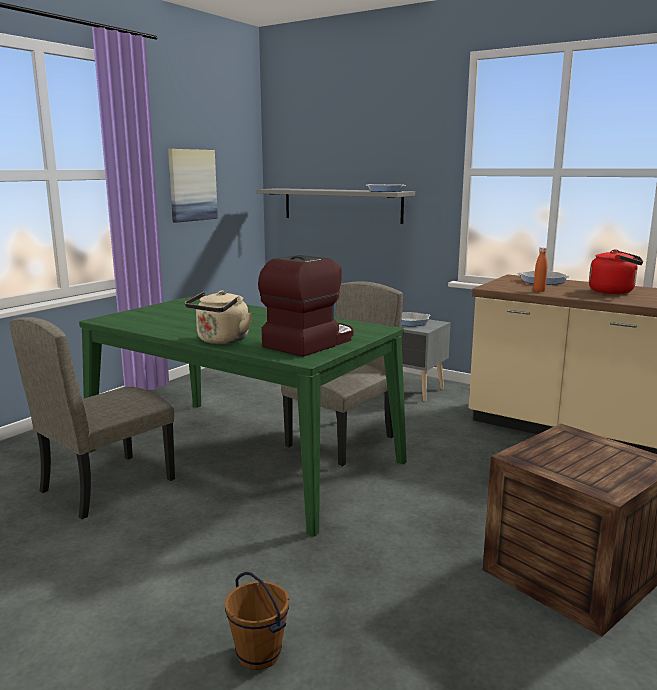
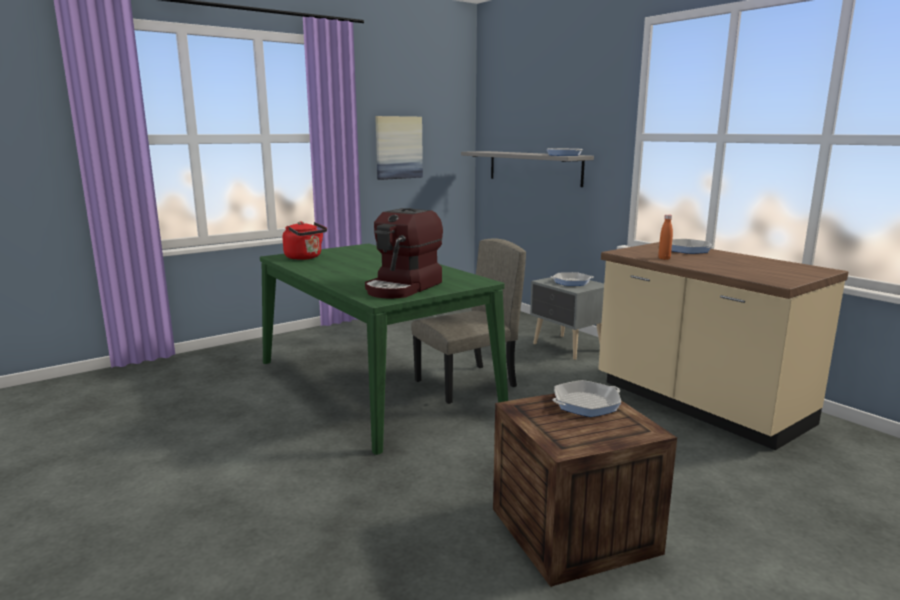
camera: 20 degrees right, 0 degrees up
beige chair [9,317,175,519] -> none
beige kettle [185,291,252,344] -> none
brown bucket [225,572,289,670] -> none
coffee machine [258,255,354,357] -> coffee machine turned 150 degrees clockwise [365,208,443,299]
red kettle [589,250,643,294] -> red kettle moved to [283,221,327,260]
none -> frying pan [552,380,621,417]

